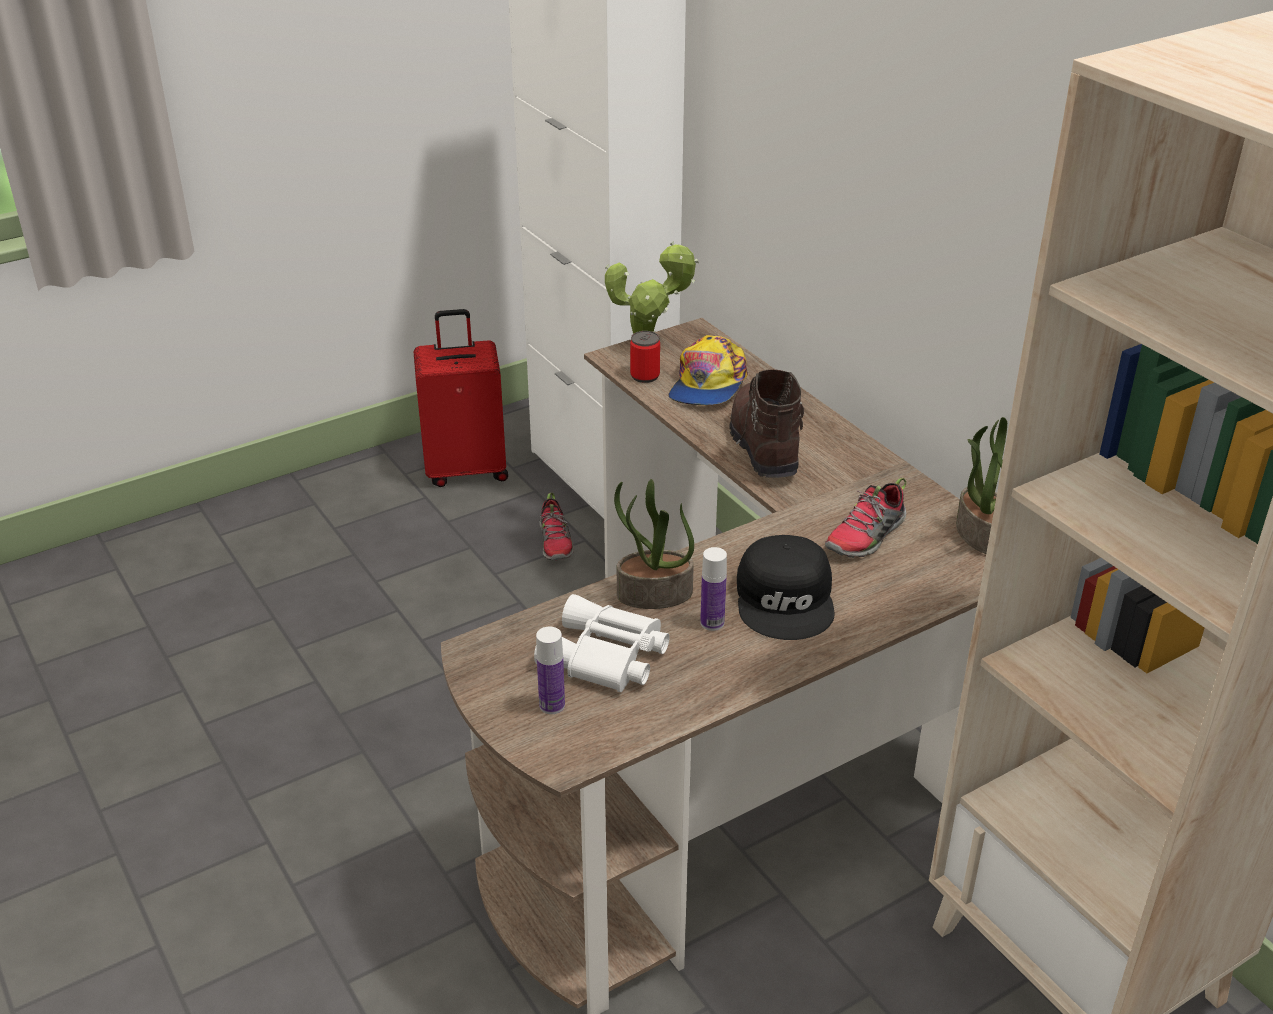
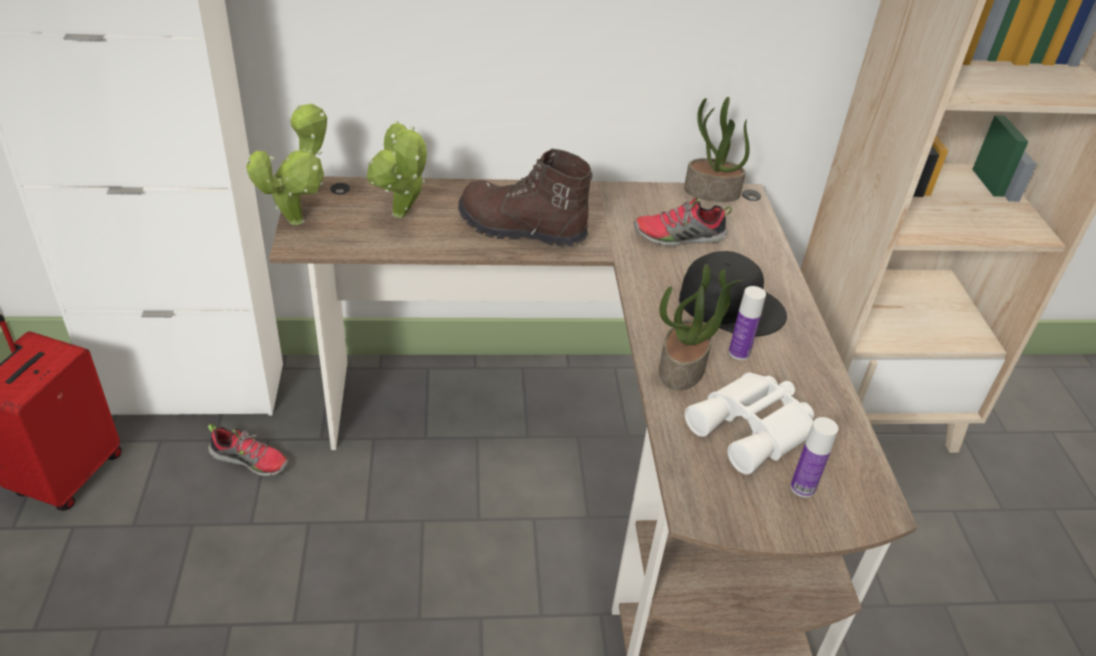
camera: 65 degrees left, 5 degrees up
can [630,331,660,383] -> none
cap [668,335,748,405] -> potted plant [367,121,427,218]
shoe [825,478,906,558] -> shoe turned 105 degrees clockwise [634,196,732,246]

